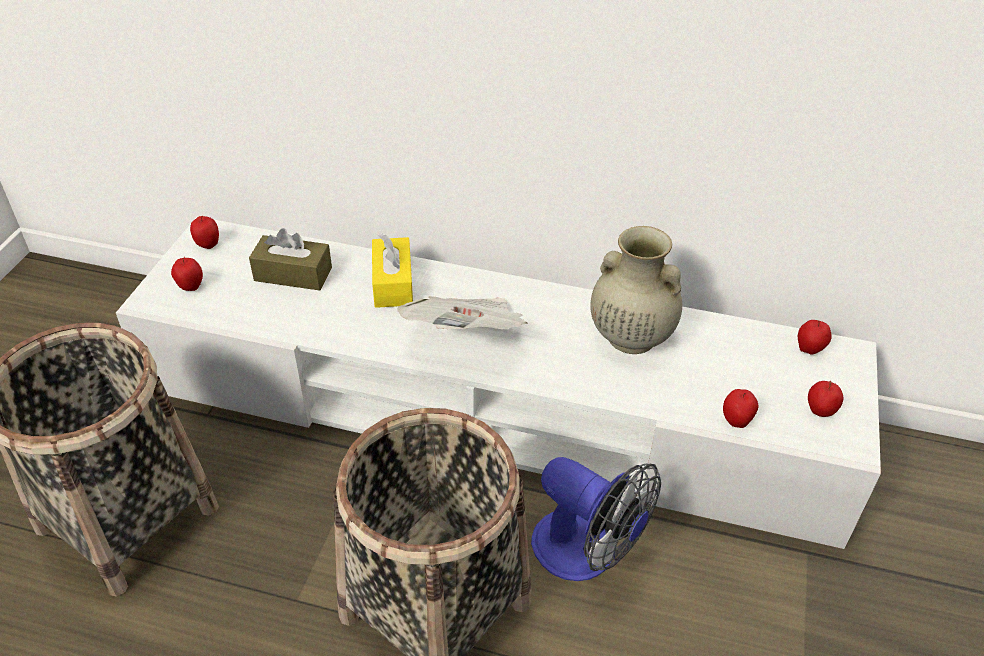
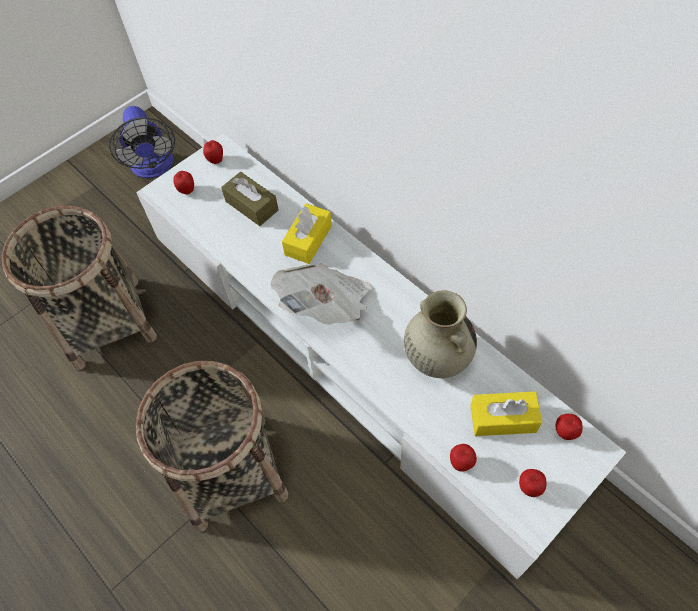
camera: 35 degrees right, 15 degrees up
fan [531,457,661,581] -> fan moved to [109,106,175,178]
none -> yellow tissue box [470,391,542,436]

